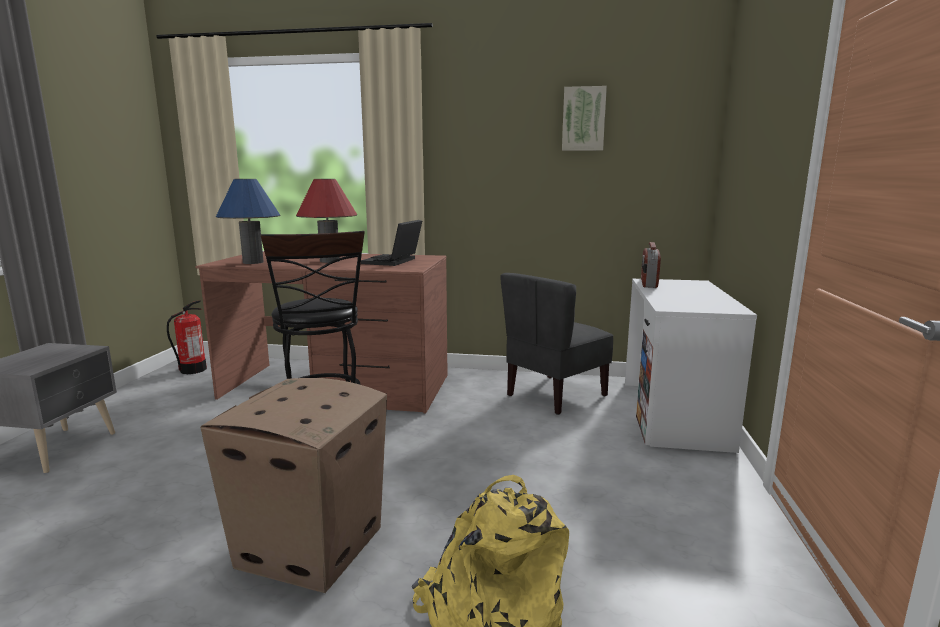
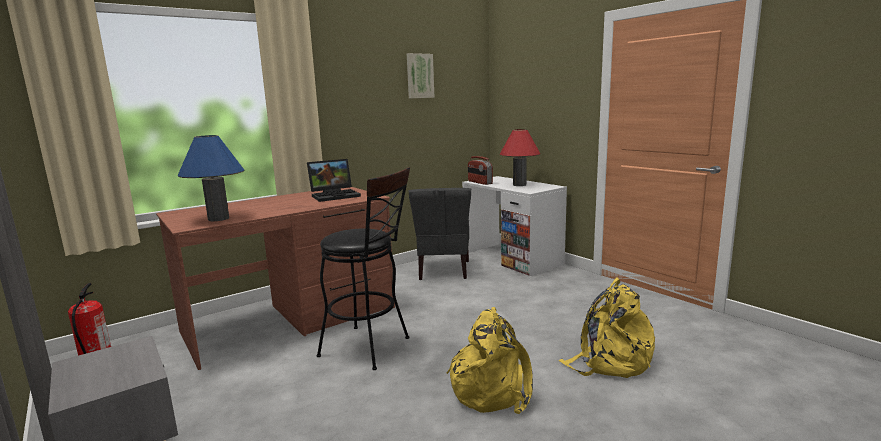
camera: 45 degrees left, 0 degrees up
cardboard box [200,378,387,593] -> yellow backpack [447,307,533,414]
red table lamp [296,179,357,263] -> red table lamp moved to [500,129,540,186]
laptop [361,220,422,266] -> laptop turned 90 degrees counterclockwise [307,159,361,202]

